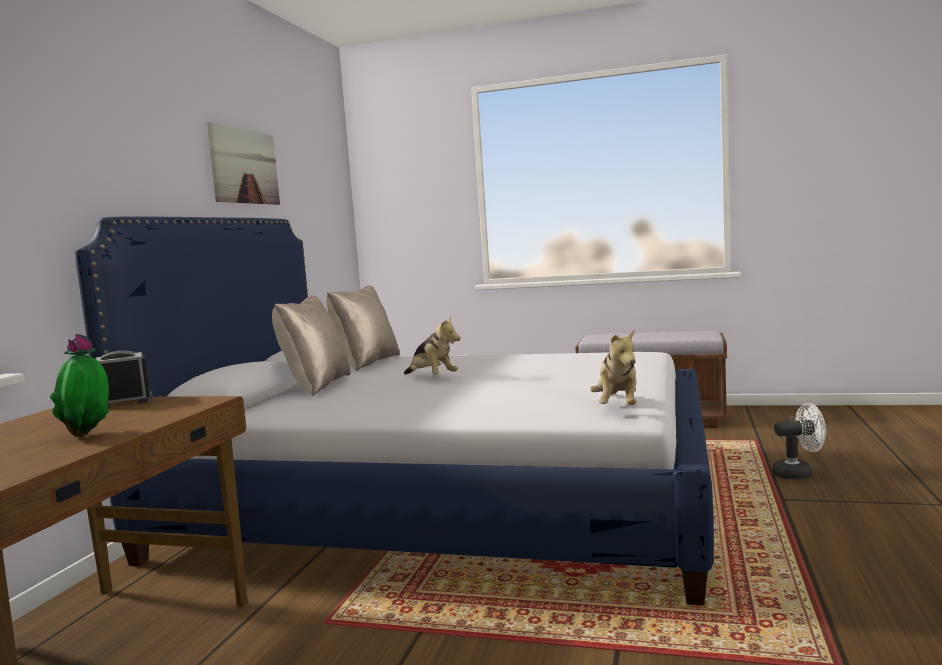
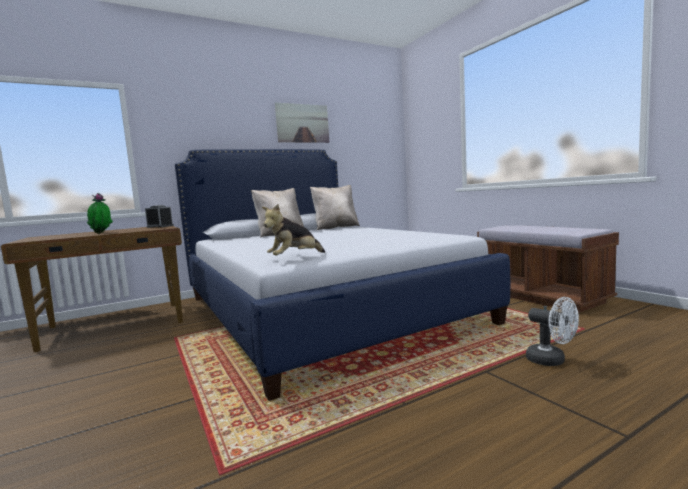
camera: 45 degrees right, 0 degrees up
plush toy [404,316,460,374] -> none

